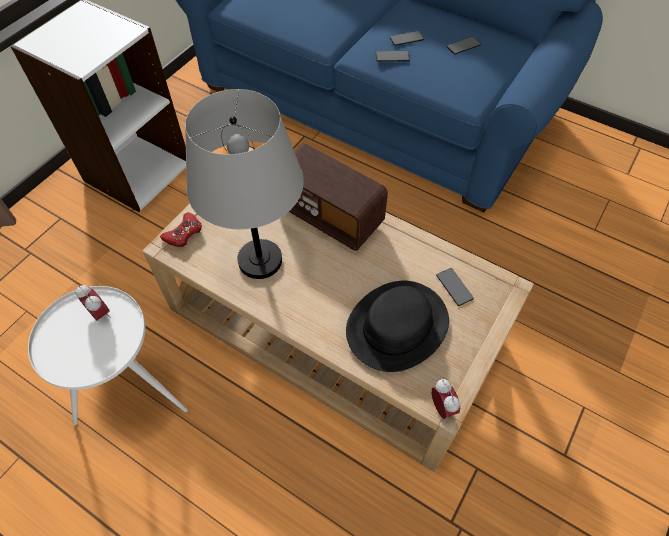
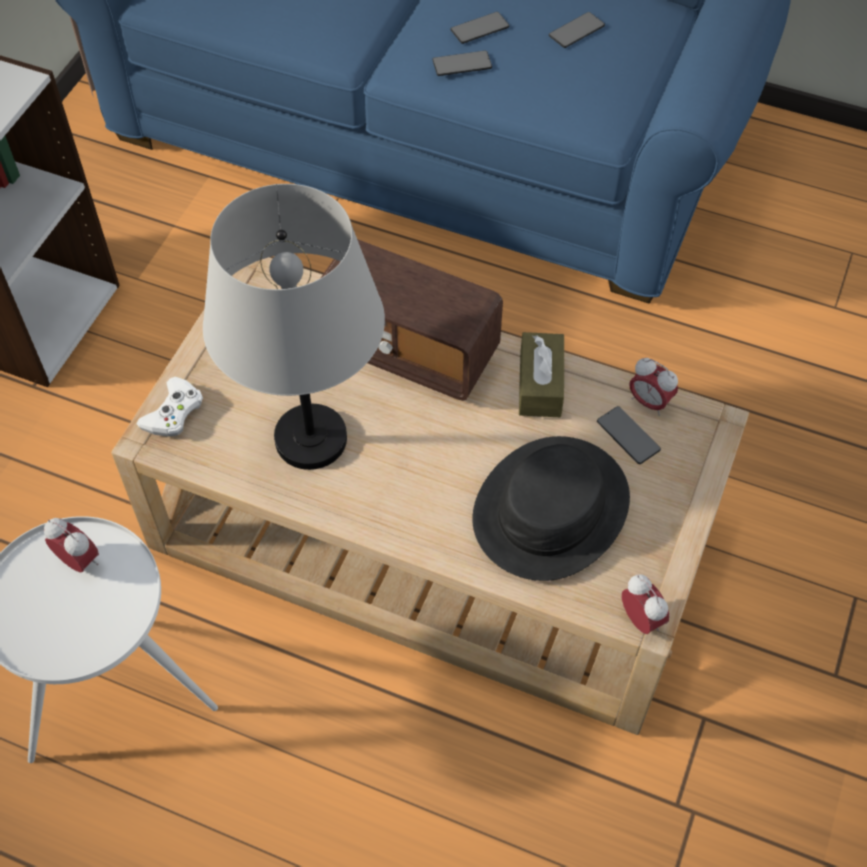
camera: 10 degrees left, 0 degrees up
red game controller [160,212,202,247] -> white game controller [136,377,203,437]
none -> brown tissue box [519,332,564,417]
none -> alarm clock [629,358,678,416]

